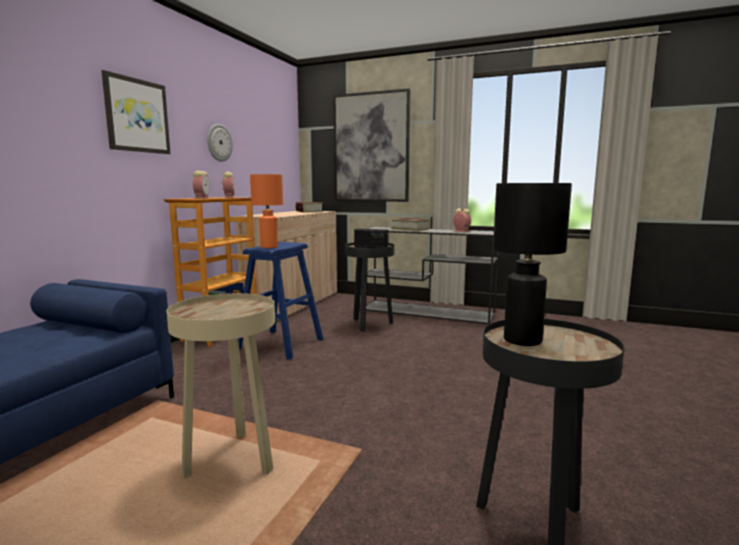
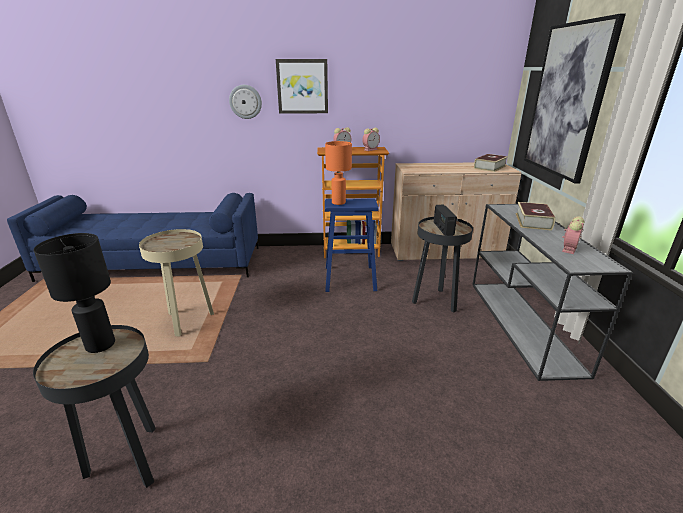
camera: 65 degrees right, 15 degrees up
wall clock [207,124,233,162] -> wall clock moved to [229,85,262,119]

